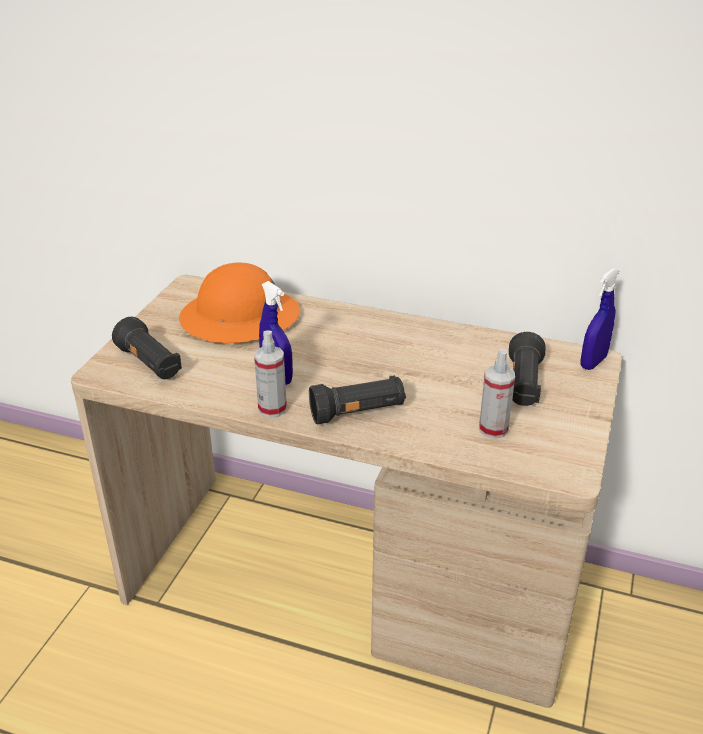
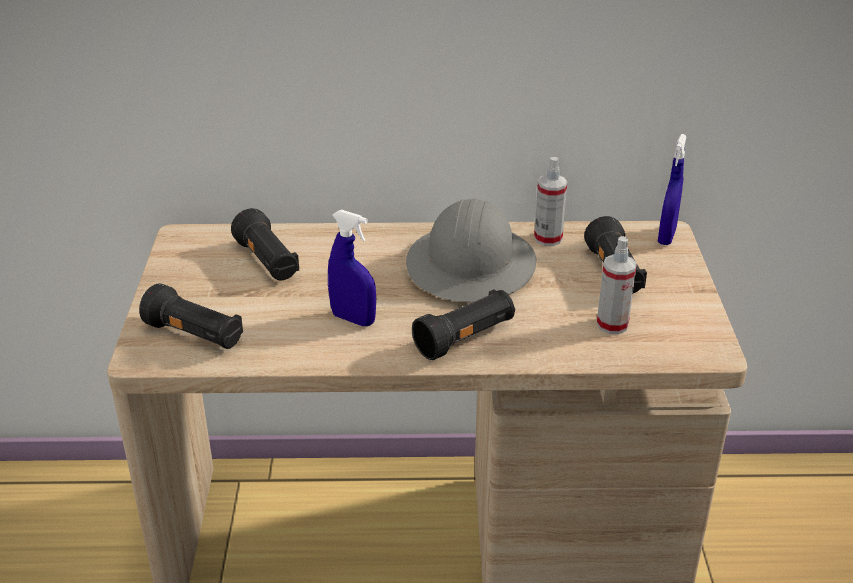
camera: 20 degrees left, 0 degrees up
orange hard hat [179,262,300,343] -> black flashlight [231,208,299,280]
spray bottle [254,330,287,418] -> spray bottle moved to [534,157,567,246]
none -> grey hard hat [406,199,536,302]

